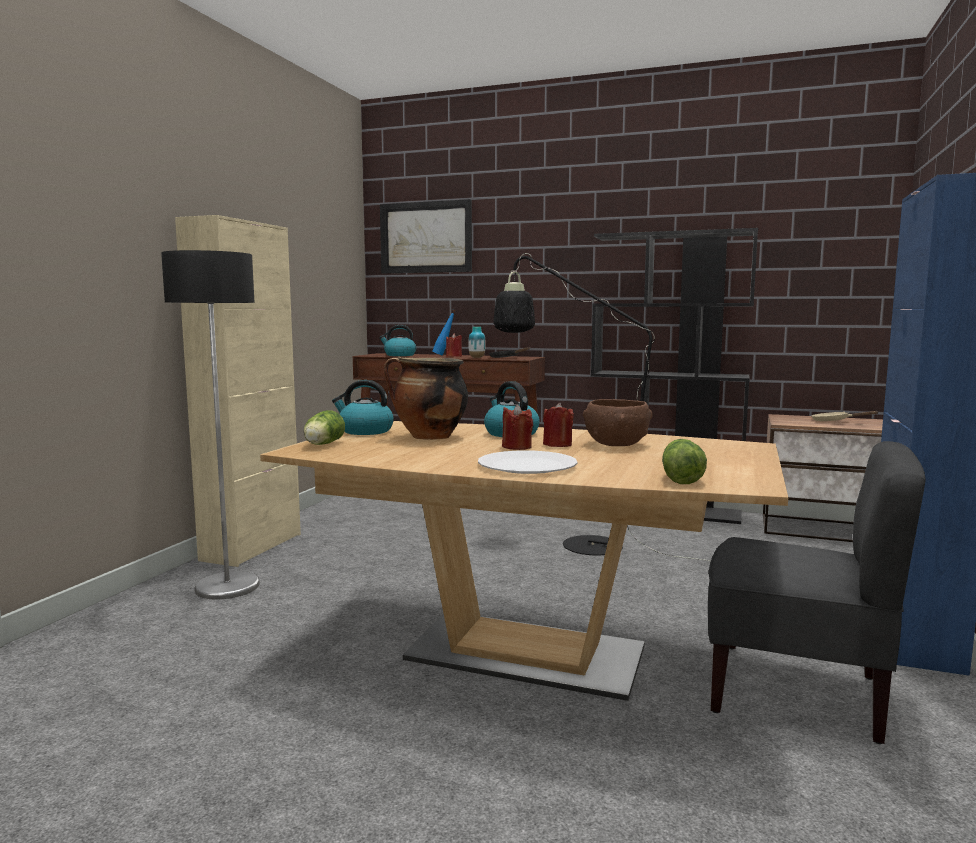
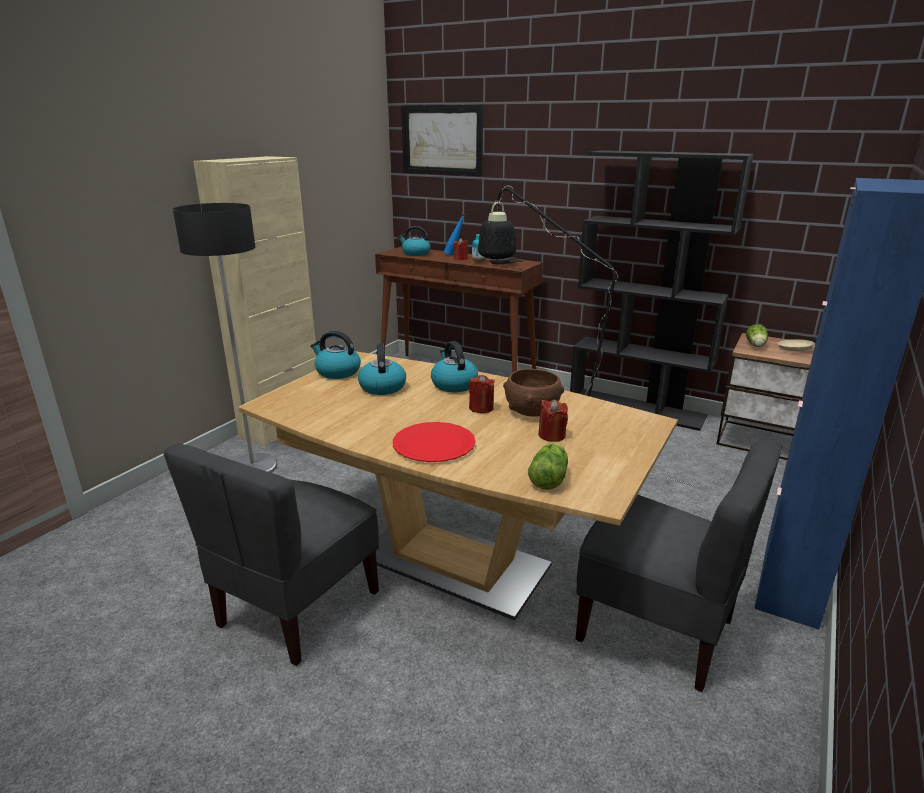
camera: 10 degrees right, 15 degrees up
lettuce [304,410,345,445] -> lettuce moved to [746,324,768,347]
cooking pot [384,356,468,440] -> kettle [358,343,406,395]
white plate [478,450,577,474] -> red plate [393,422,476,462]
red candle [502,404,533,450] -> red candle moved to [538,400,568,442]
none -> grey chair [164,443,379,666]

